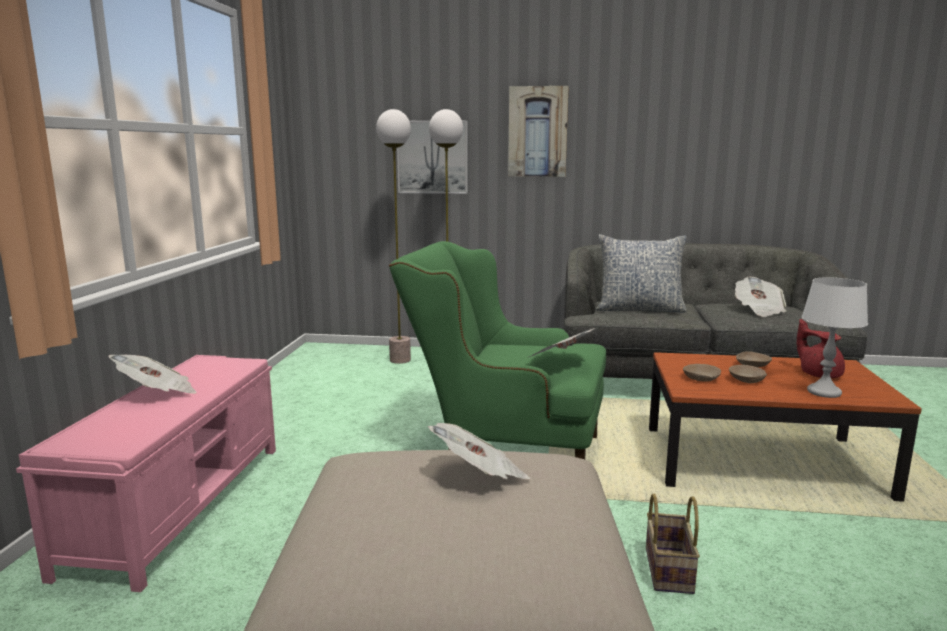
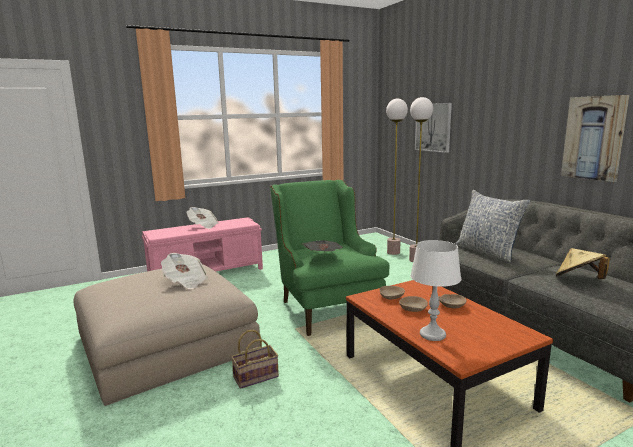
camera: 55 degrees right, 0 degrees up
picture [508,86,569,177] -> picture moved to [561,95,629,182]
newspaper [735,277,786,317] -> beige hat [556,248,610,279]
red teapot [797,319,845,379] -> none

